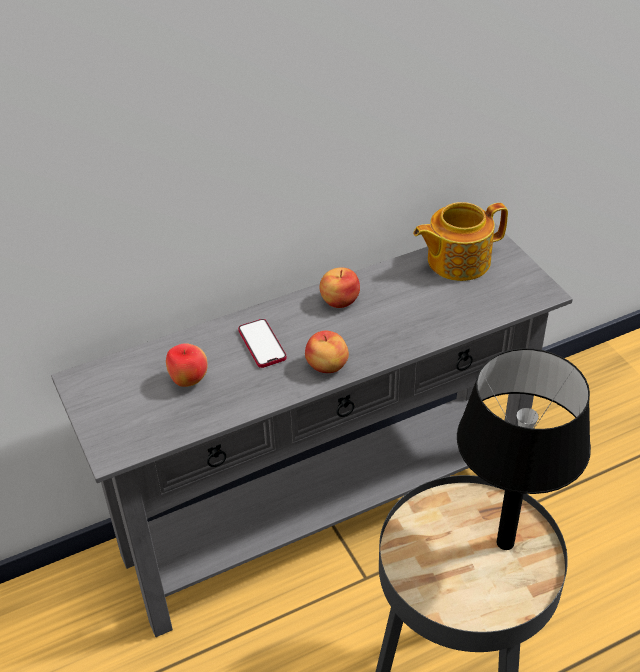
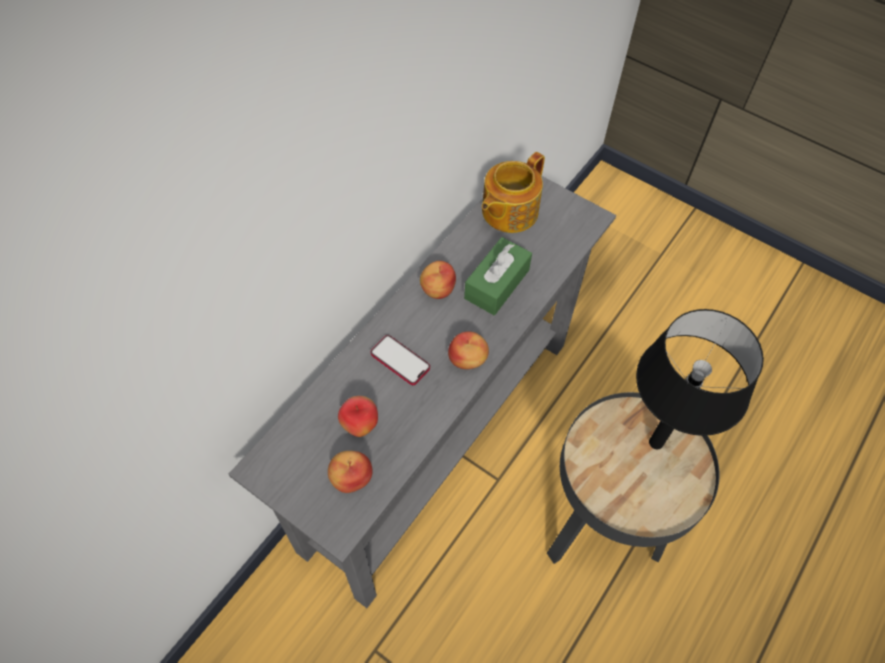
camera: 30 degrees left, 15 degrees up
none -> apple [328,451,373,493]
none -> green tissue box [464,237,532,315]

